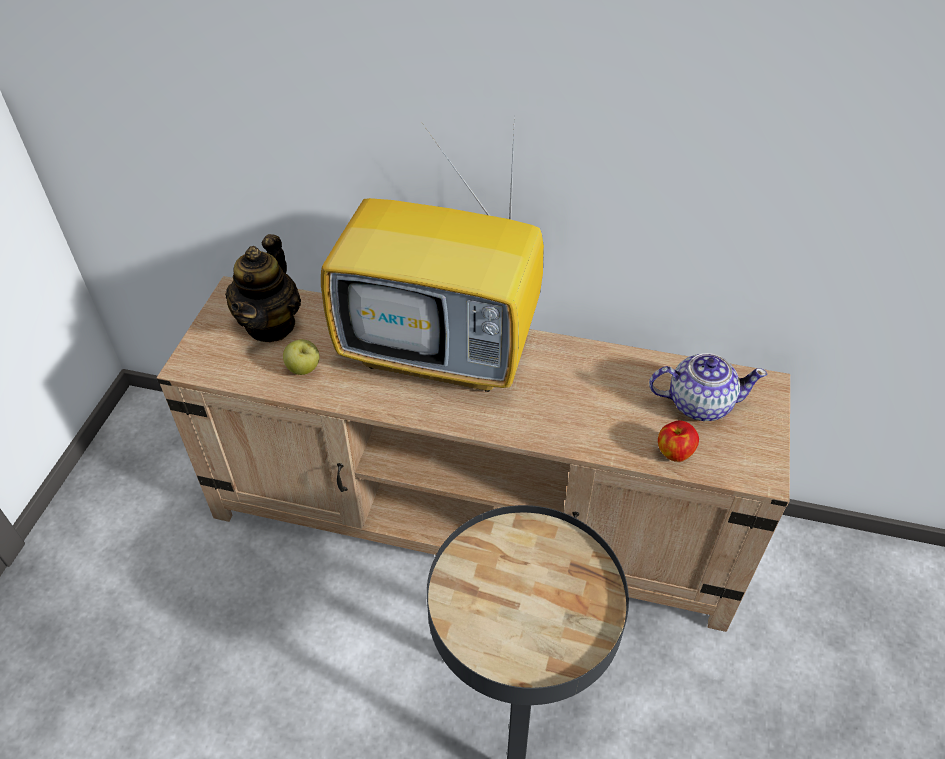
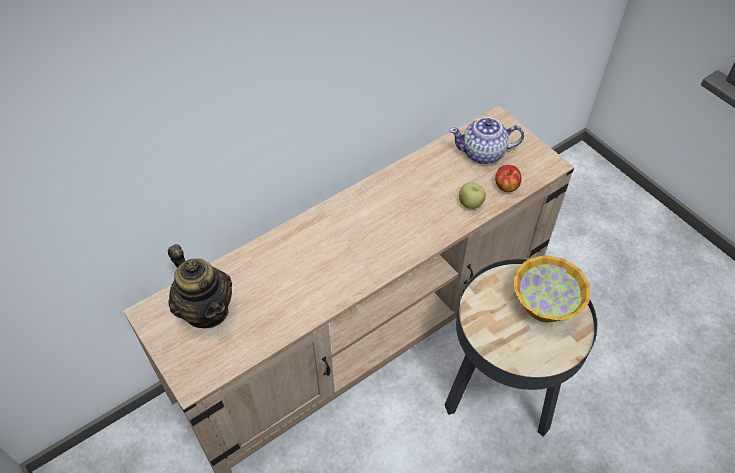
camera: 50 degrees left, 5 degrees up
apple [283,339,319,375] -> apple moved to [459,182,486,209]
television [321,112,544,392] -> none
teapot [649,353,767,421] -> teapot turned 135 degrees counterclockwise [449,117,524,164]
none -> bowl [513,255,590,322]

